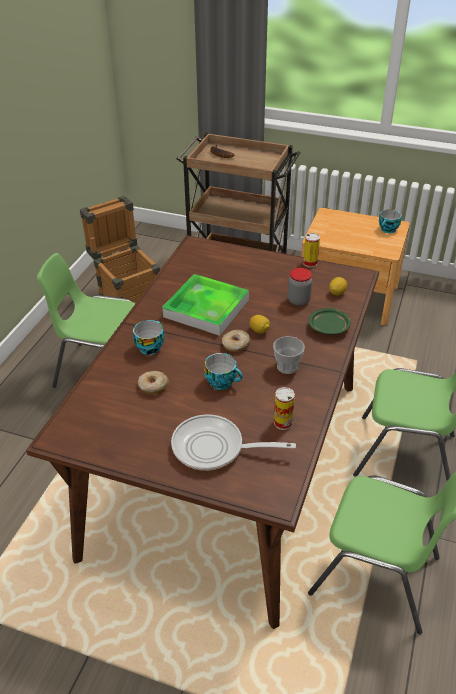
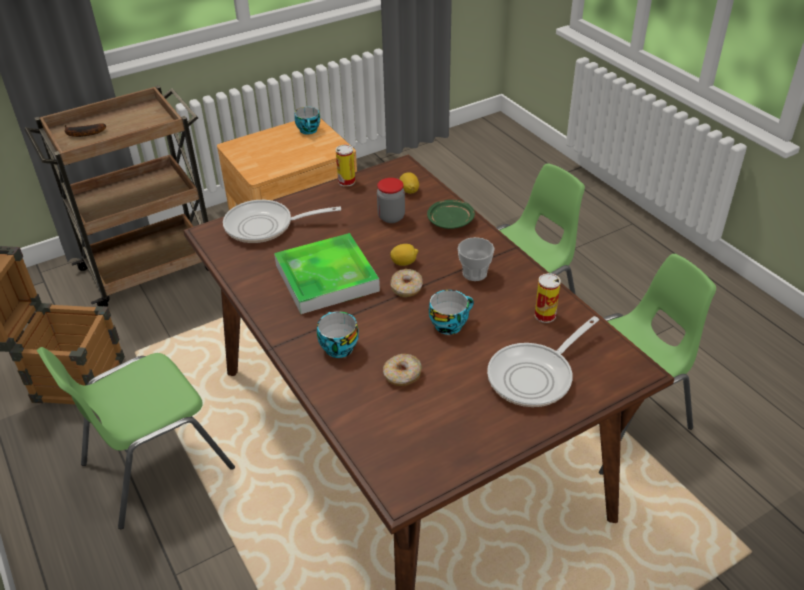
camera: 50 degrees left, 0 degrees up
none -> frying pan [223,200,341,243]

